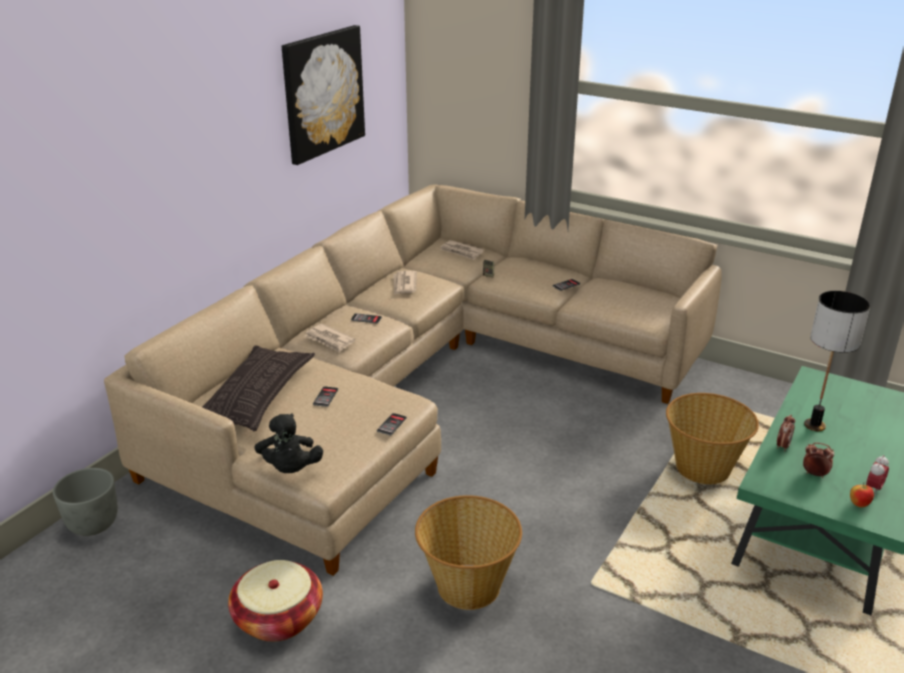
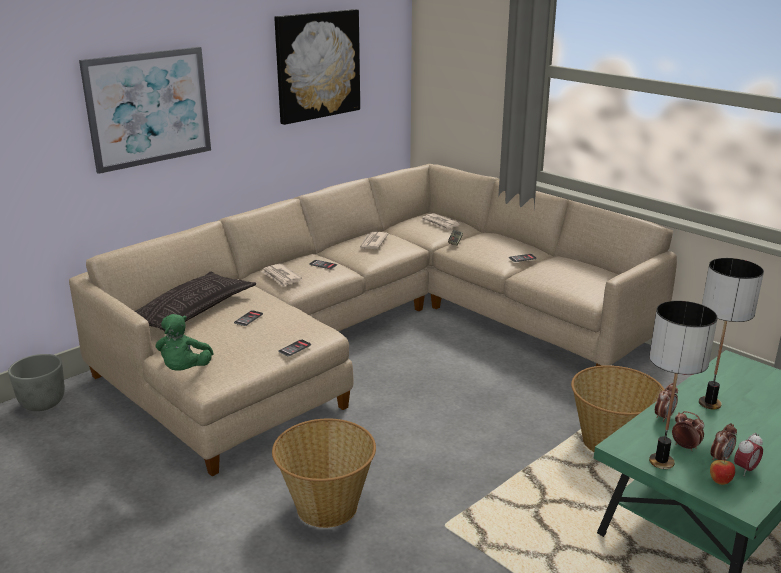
camera: 15 degrees right, 5 degrees down
basket [228,560,323,642] -> none
black plush toy [254,413,323,473] -> green plush toy [156,314,214,371]
none -> picture [79,47,211,174]
none -> table lamp [649,301,718,469]
none -> alarm clock [711,423,737,461]

